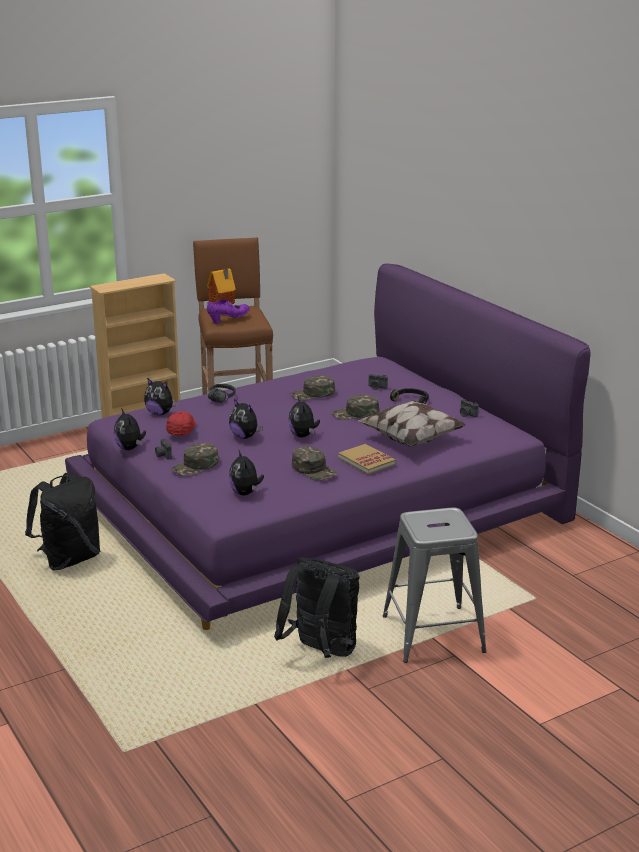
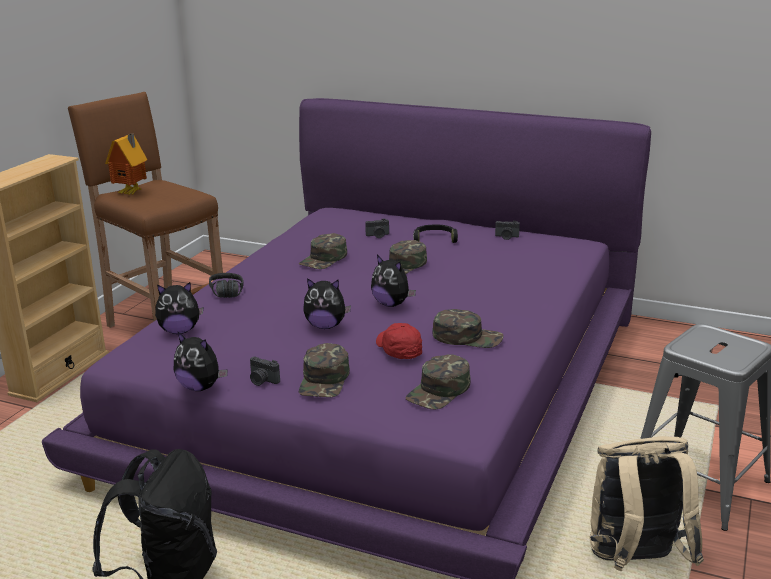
camera: 35 degrees left, 0 degrees up
red cap [166,411,196,436] -> red cap moved to [376,323,422,359]
purple shoe [207,299,250,324] -> none
plush toy [229,449,264,496] -> green cap [406,354,471,409]
black backpack [274,557,359,658] -> beige backpack [590,436,704,571]
book [338,444,396,475] -> none
pillow [358,400,467,447] -> none

